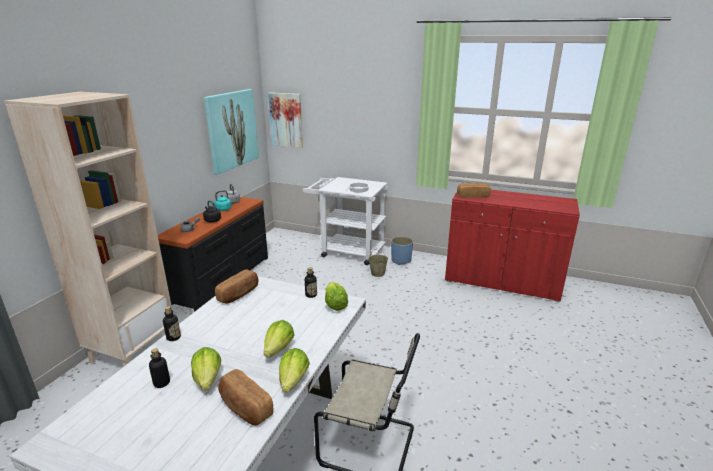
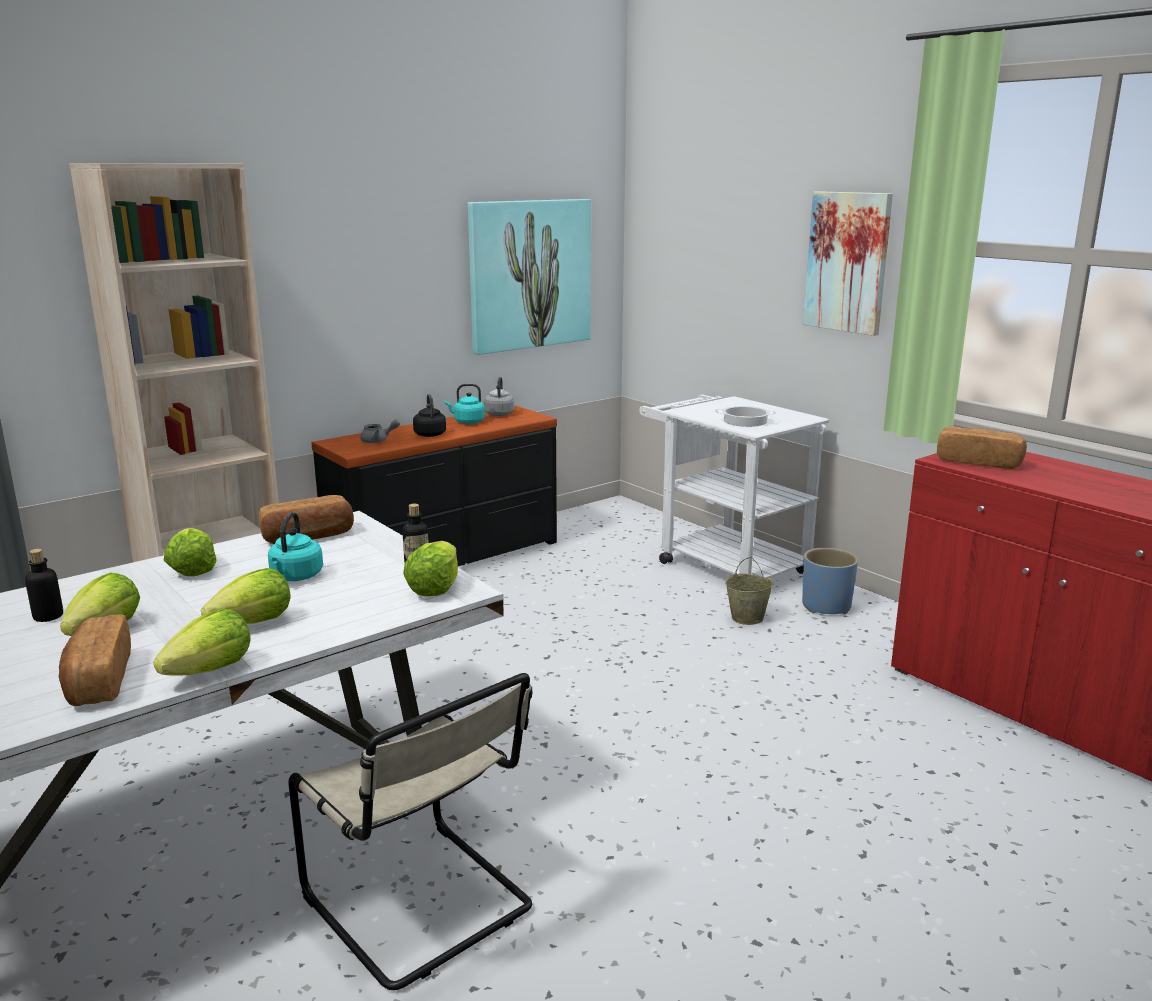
camera: 30 degrees right, 5 degrees down
bottle [163,306,181,341] -> none
picture [268,92,303,148] -> picture moved to [803,191,893,336]
none -> lettuce [164,528,217,576]
none -> turquoise kettle [268,512,323,581]

